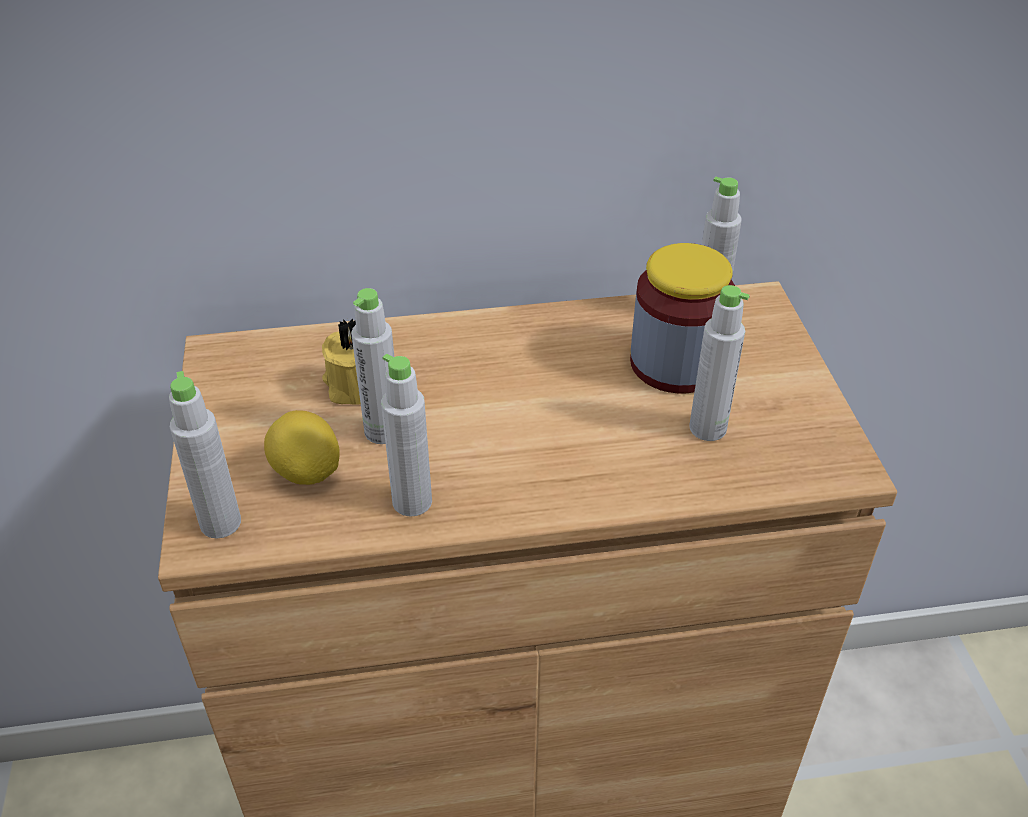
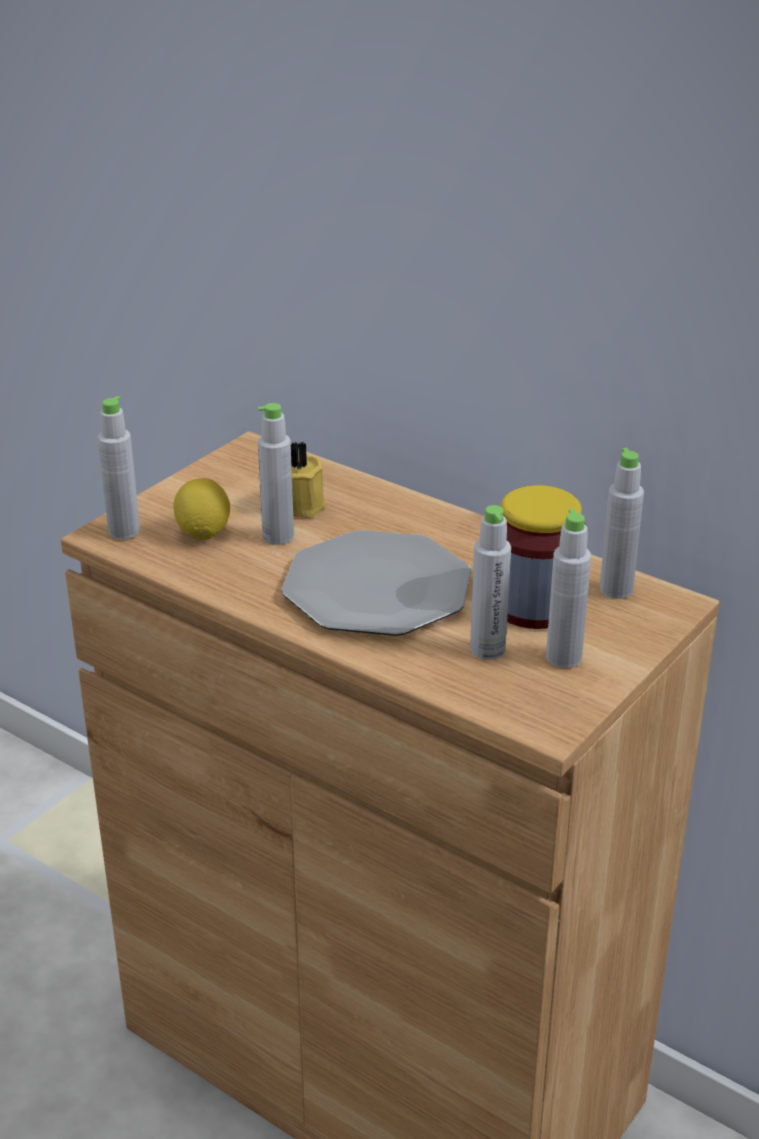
camera: 45 degrees right, 10 degrees down
grey bottle [381,354,432,517] -> grey bottle moved to [546,509,591,668]
none -> plate [281,530,471,636]

